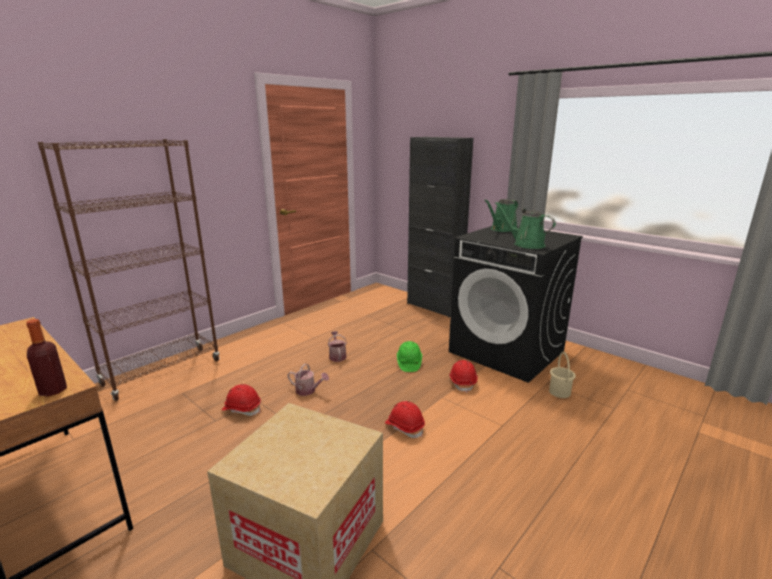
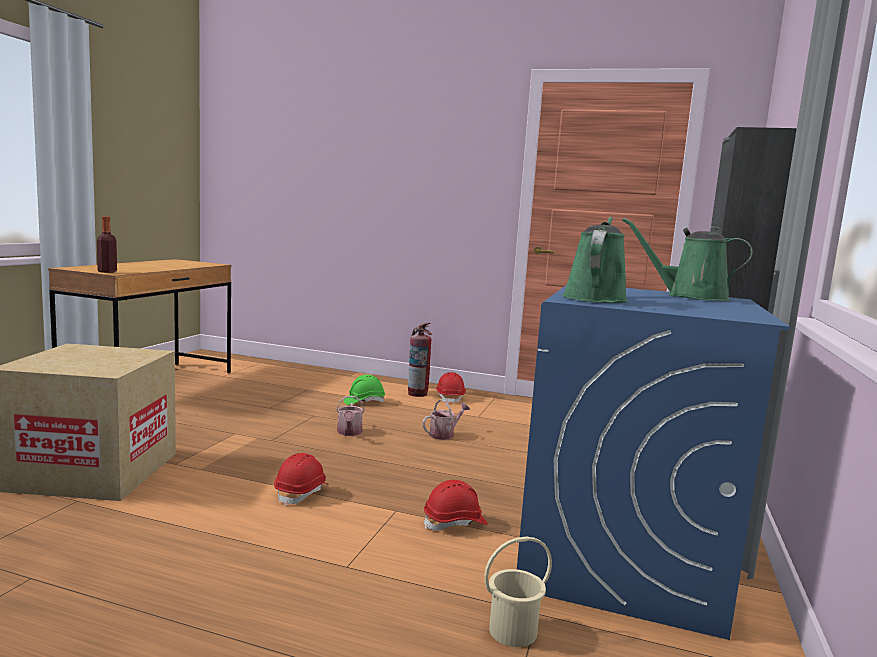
camera: 65 degrees right, 10 degrees down
brown bookcase [38,139,220,401] -> none
red hard hat [222,384,261,416] -> red hard hat moved to [436,372,466,404]
green hard hat [397,341,422,372] -> green hard hat moved to [344,375,385,405]
black washing machine [449,226,583,383] -> blue washing machine [517,285,790,640]
none -> fire extinguisher [408,323,432,397]

